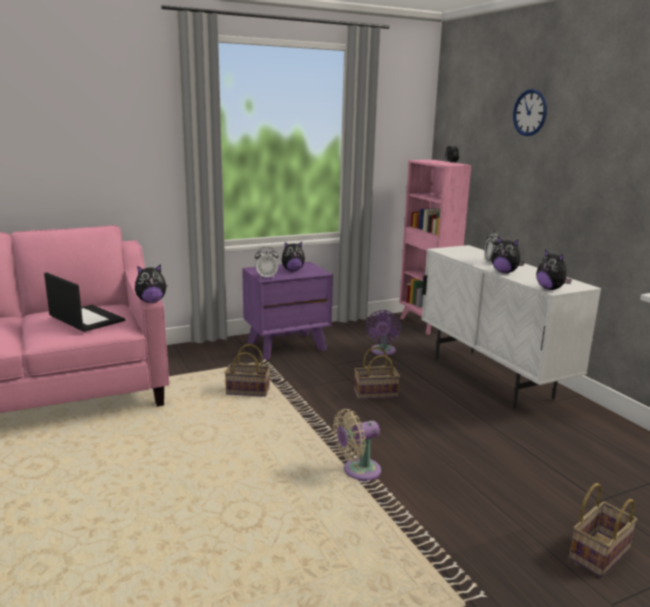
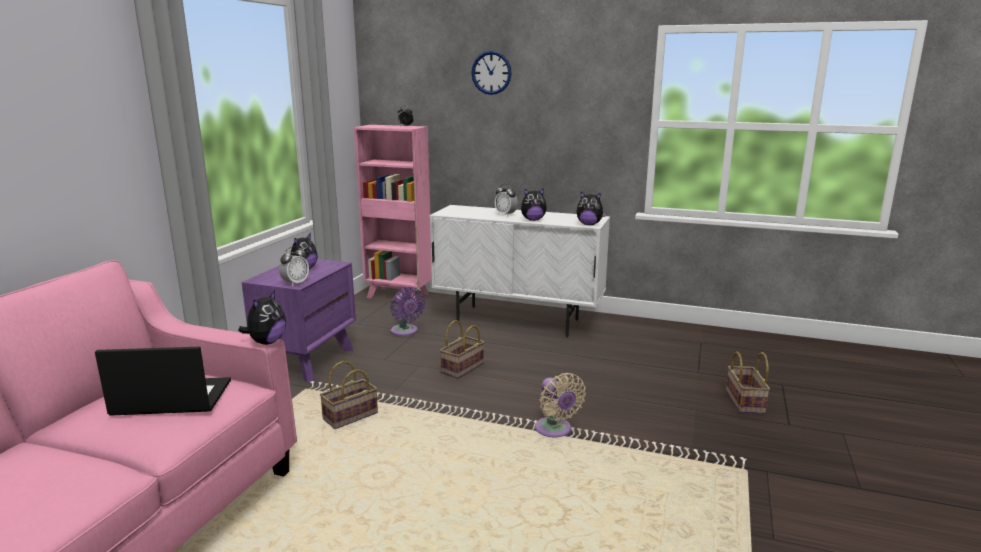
camera: 45 degrees left, 0 degrees up
beige fan [333,409,381,481] -> beige fan turned 45 degrees counterclockwise [535,373,586,437]

